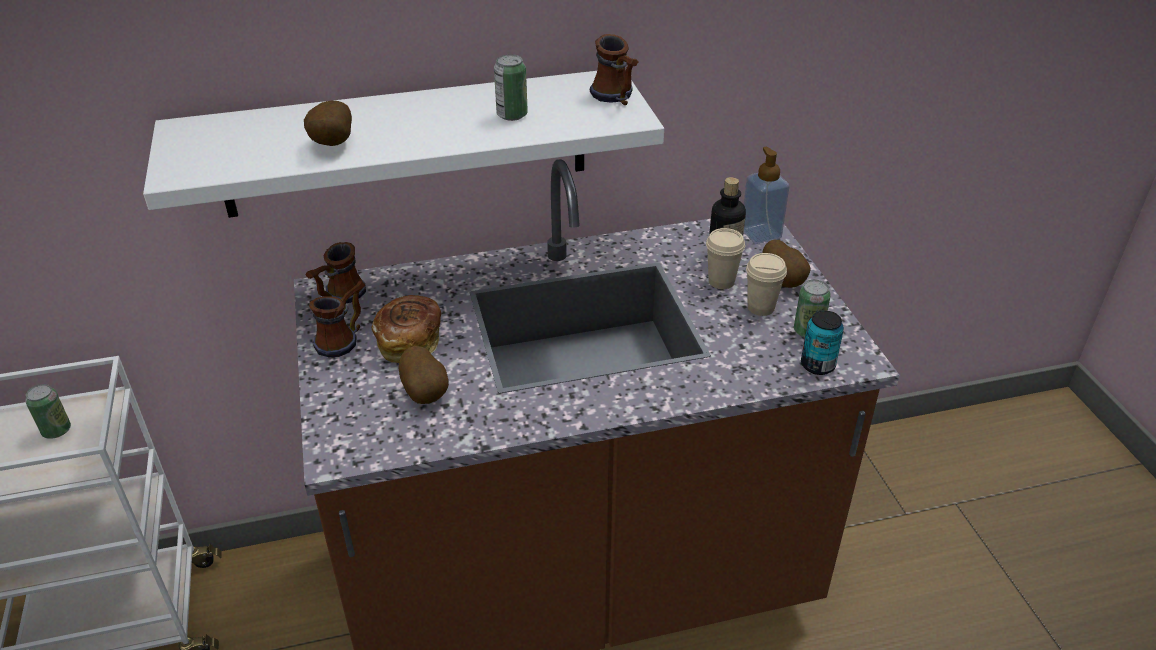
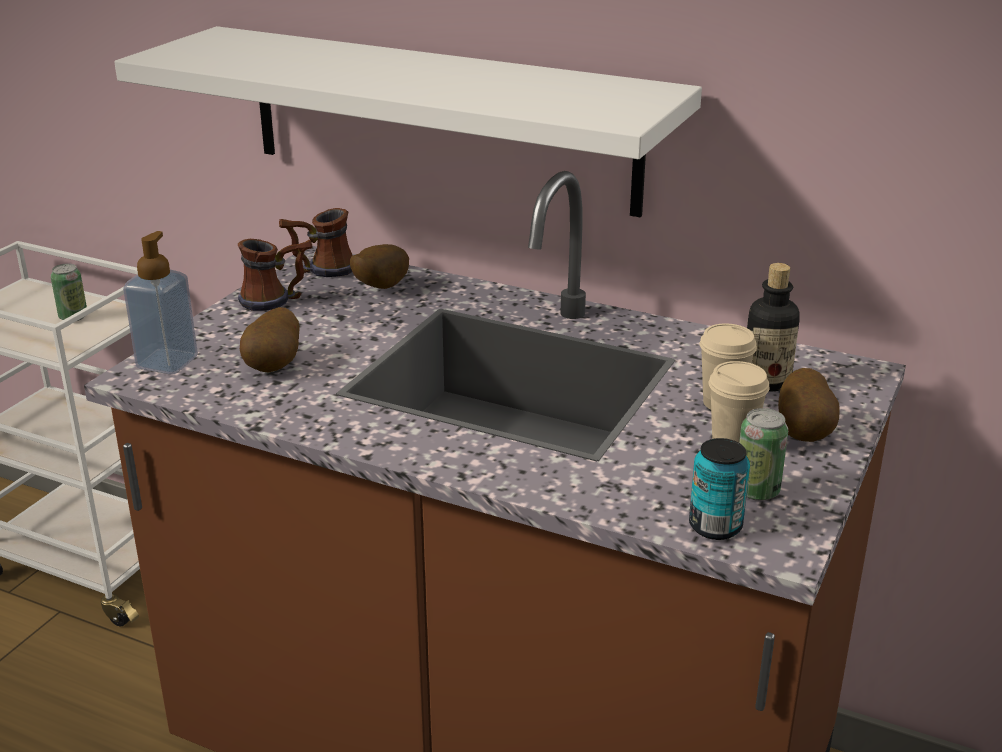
camera: 40 degrees right, 10 degrees down
potato [304,100,352,146] -> potato moved to [350,244,409,289]
bread [371,295,441,363] -> none
can [494,54,528,121] -> none
mug [590,34,638,105] -> none
soap dispenser [744,147,789,244] -> soap dispenser moved to [123,231,198,374]

